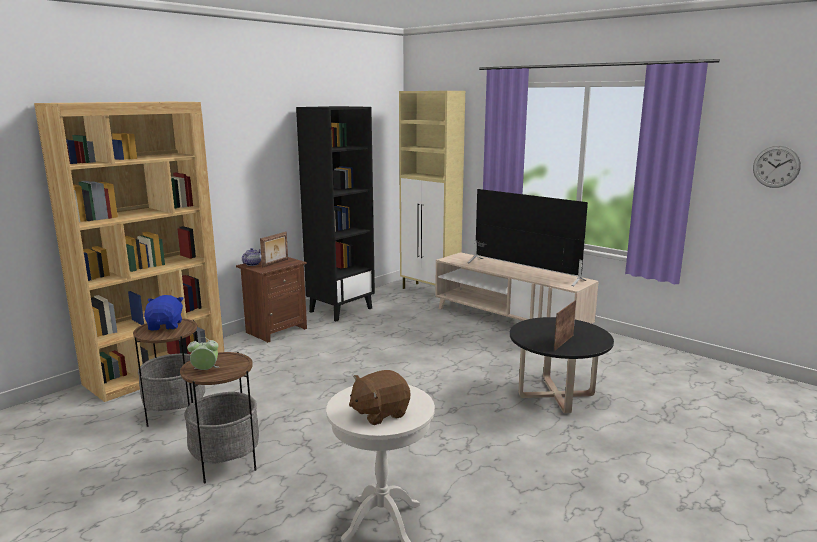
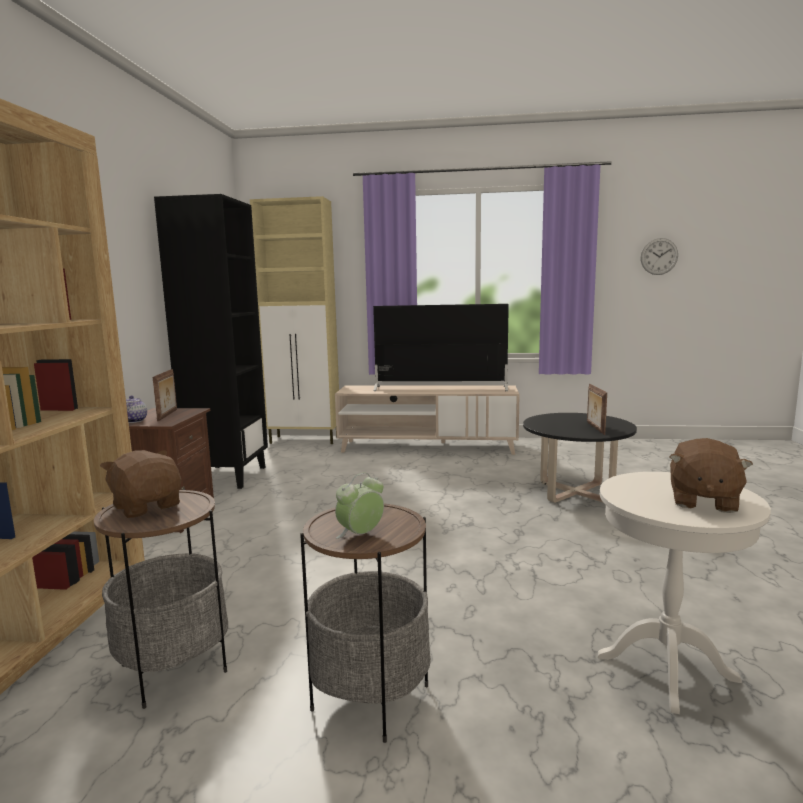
camera: 35 degrees left, 5 degrees down
blue plush toy [144,295,184,330] -> brown plush toy [100,450,181,518]

